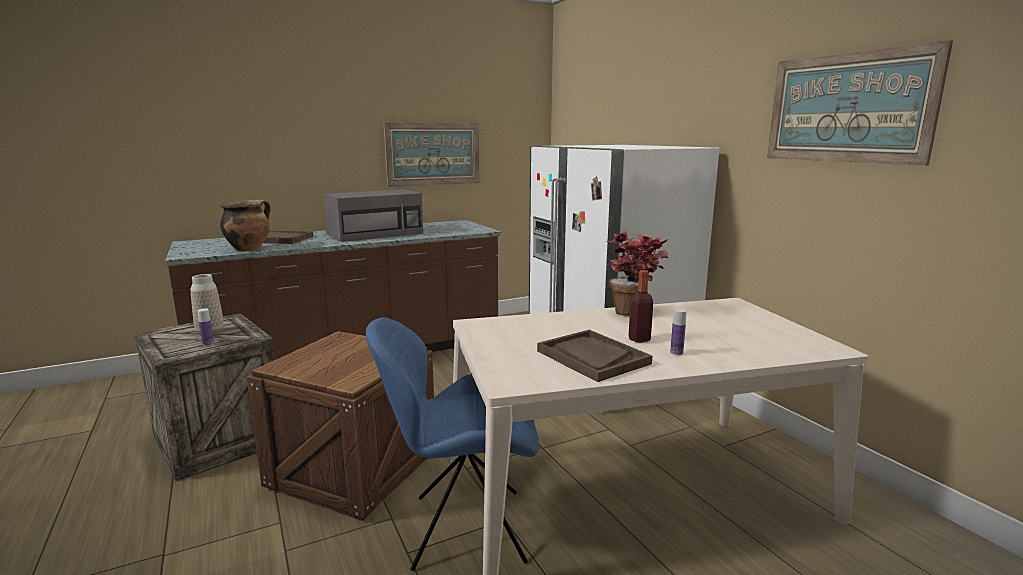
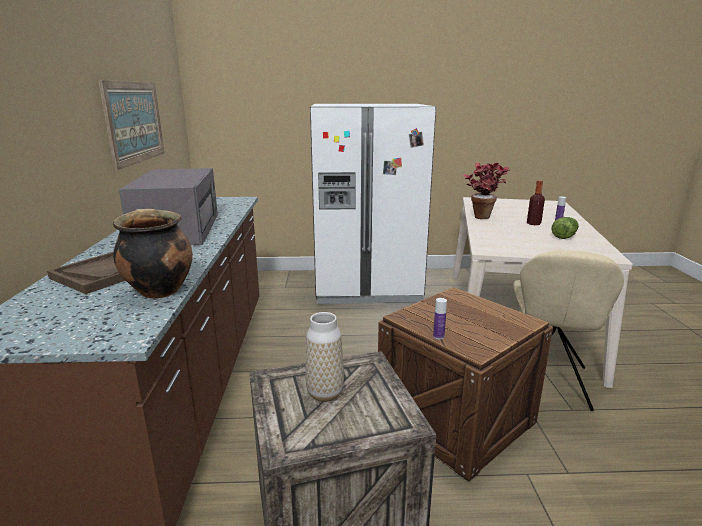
camera: 65 degrees left, 5 degrees up
bottle [197,308,214,346] -> bottle moved to [433,298,447,339]
blue chair [366,317,539,571] -> beige chair [513,250,624,411]
brown tray [537,330,652,382] -> lettuce [551,217,579,239]
picture [767,40,953,166] -> none

